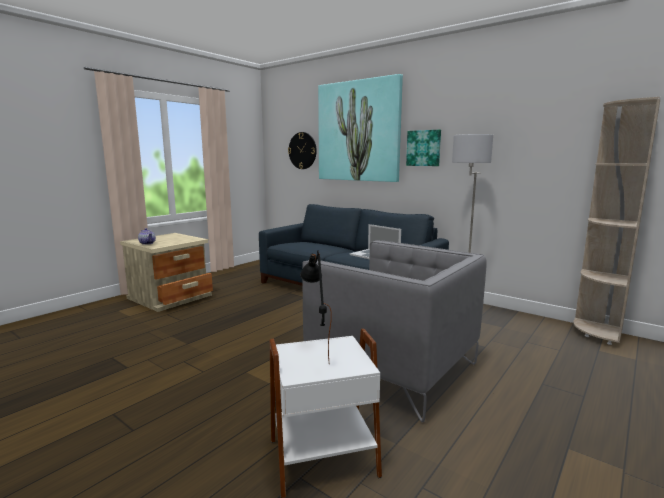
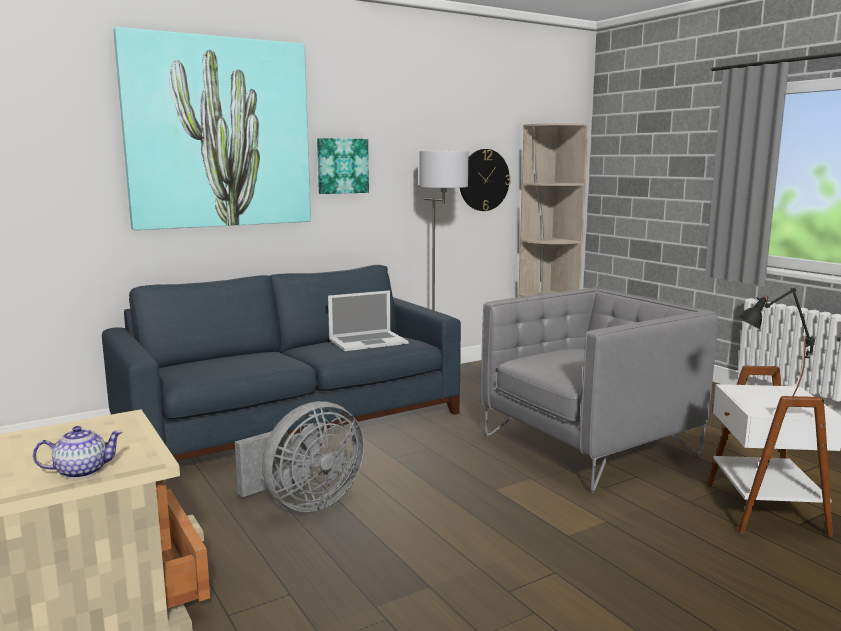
camera: 70 degrees left, 0 degrees up
wall clock [288,132,317,169] -> wall clock moved to [460,149,510,211]
none -> grey fan [235,401,364,512]

